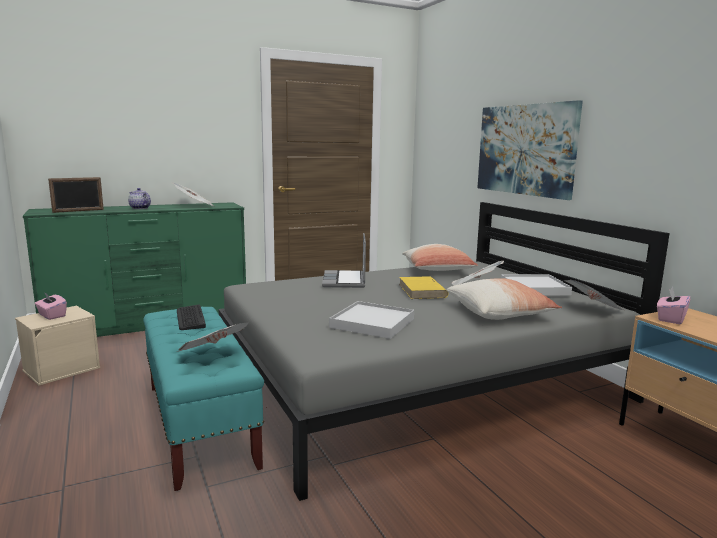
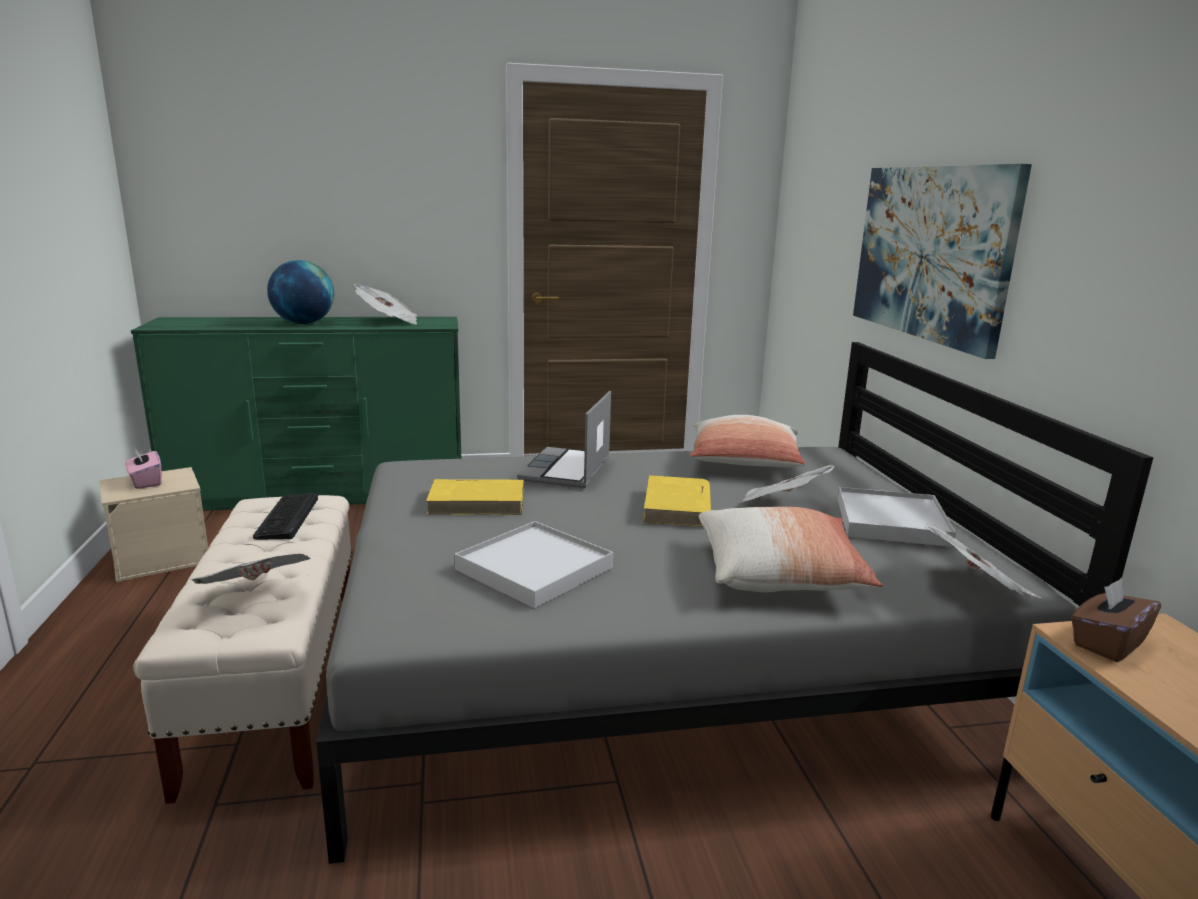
camera: 15 degrees right, 5 degrees up
picture frame [48,177,104,213] -> none
teapot [128,188,151,209] -> globe [267,260,334,324]
turquoise bench [143,307,264,491] -> beige bench [133,495,352,804]
pink tissue box [657,287,691,324] -> brown tissue box [1071,578,1161,662]
none -> yellow book [426,479,524,515]

